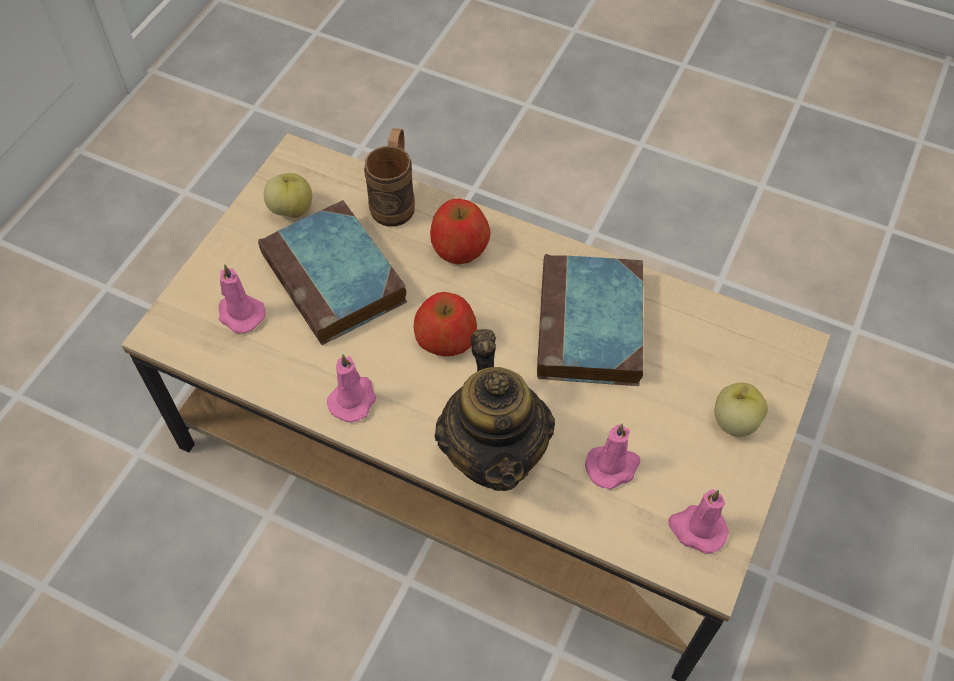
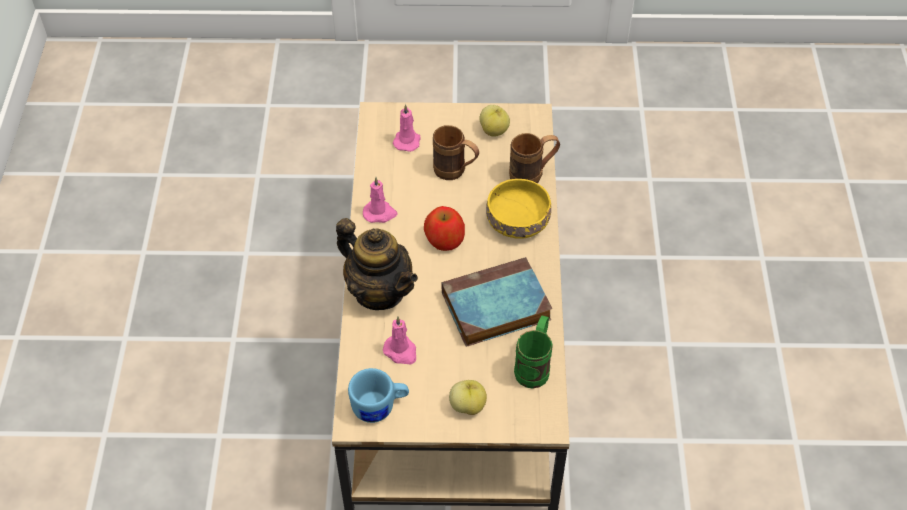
camera: 65 degrees right, 5 degrees down
book [258,200,407,345] -> brown mug [433,125,479,180]
apple [430,198,491,264] -> yellow bowl [486,179,551,239]
teapot [435,329,555,491] -> teapot turned 105 degrees counterclockwise [336,218,418,310]
pink candle [668,489,728,554] -> blue mug [348,368,409,423]
none -> green mug [514,316,553,388]

